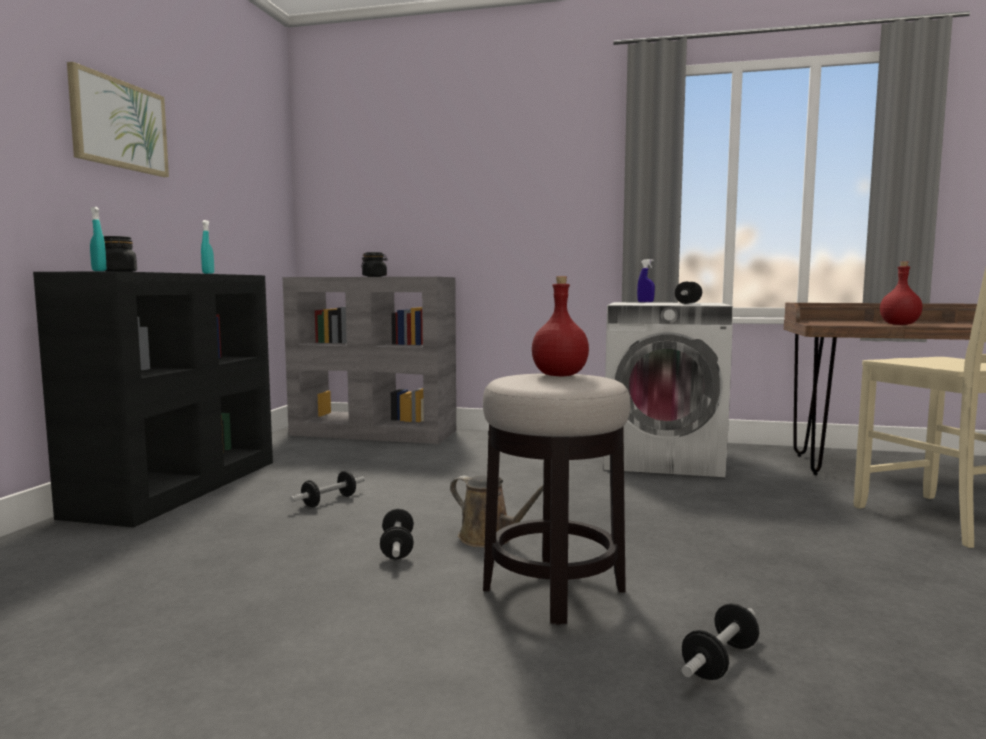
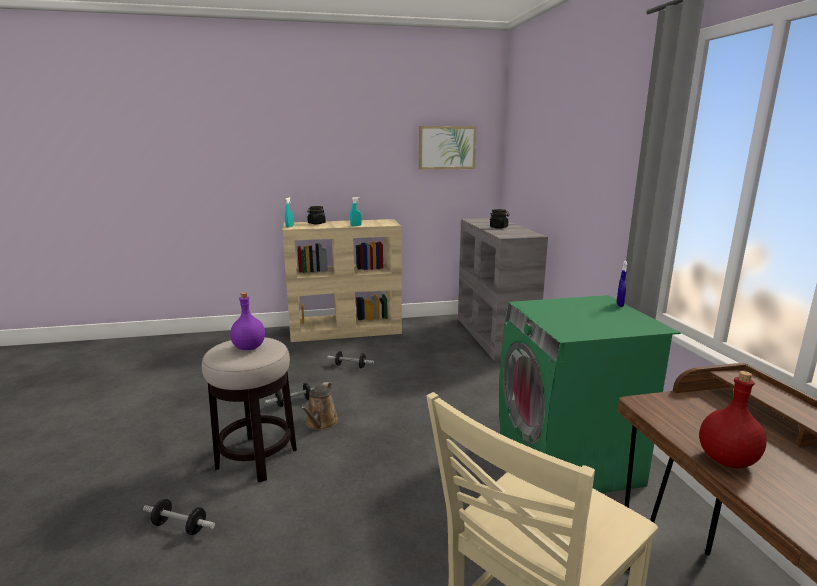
camera: 65 degrees right, 10 degrees up
black bookcase [33,271,273,528] -> beige bookcase [282,219,402,342]
picture [67,62,169,177] -> picture moved to [419,126,476,170]
red bottle [532,276,589,377] -> purple bottle [230,292,265,350]
white washing machine [604,302,733,477] -> green washing machine [499,295,681,493]
dumbbell [675,281,702,304] -> none

